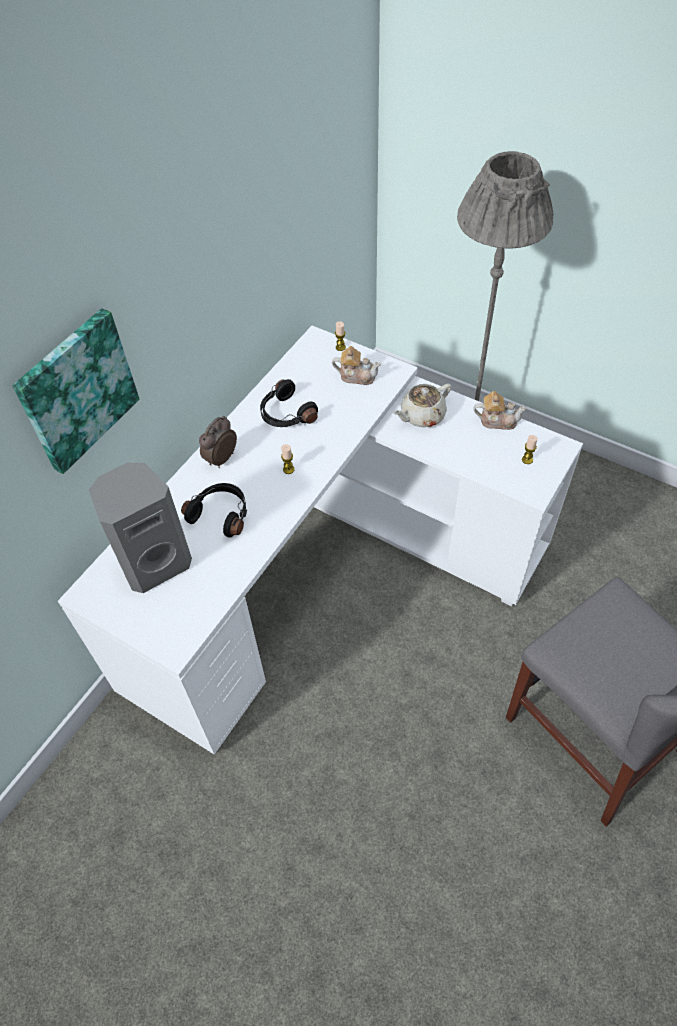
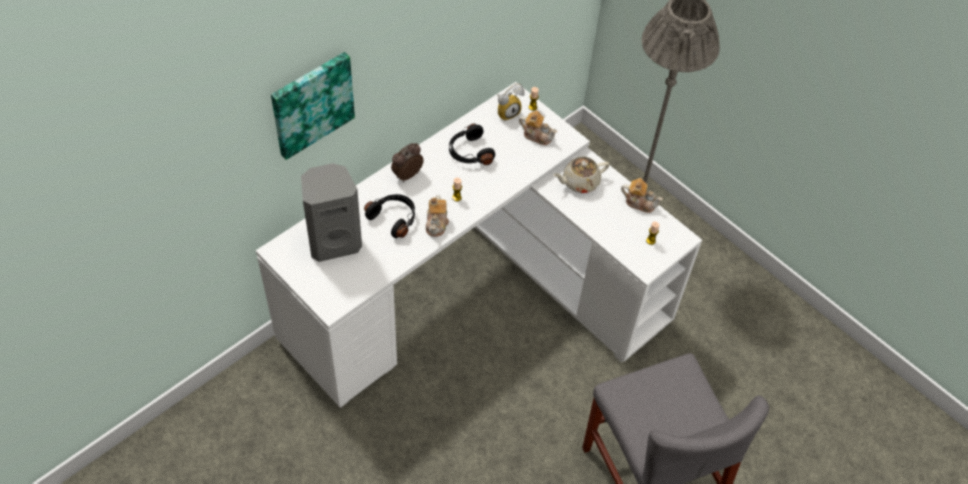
camera: 10 degrees right, 0 degrees up
none -> teapot [426,195,449,237]
none -> alarm clock [497,83,525,121]

